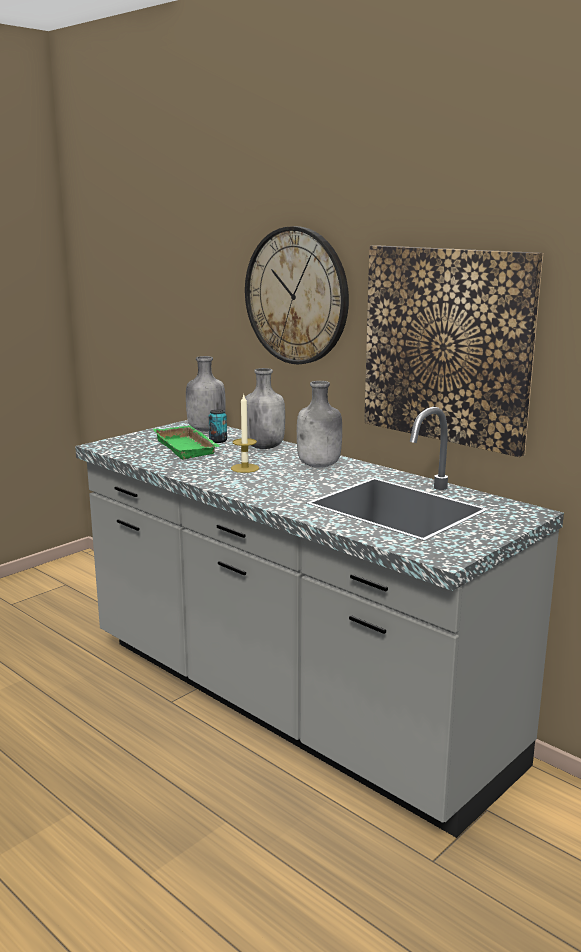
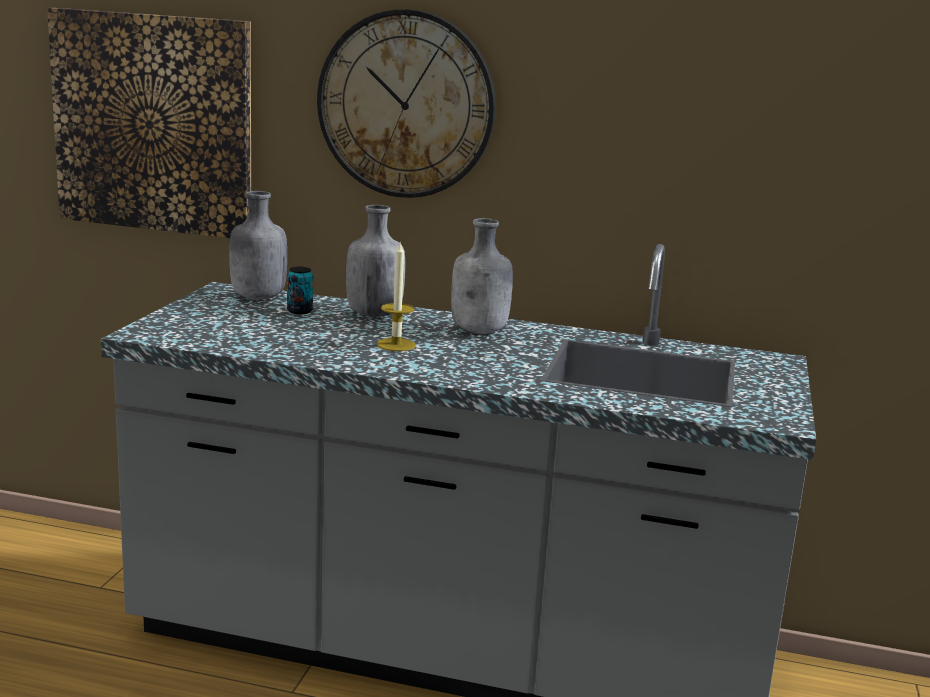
camera: 30 degrees left, 0 degrees up
green tray [153,425,221,460] -> none
picture [364,245,543,457] -> picture moved to [47,8,251,238]

